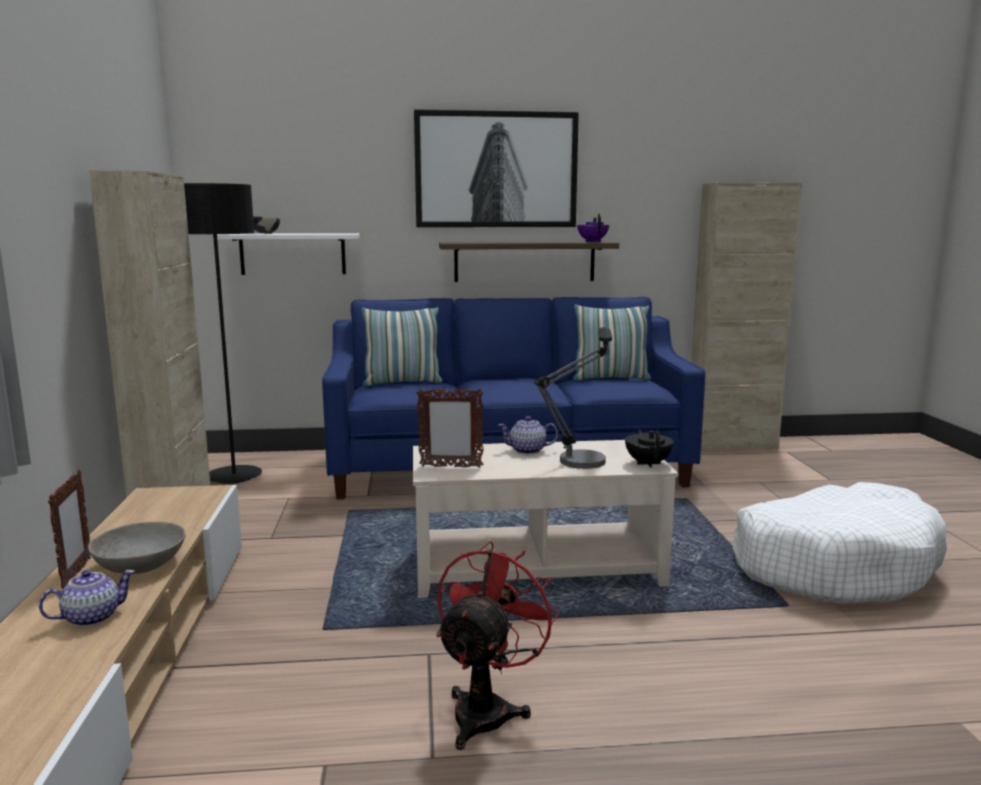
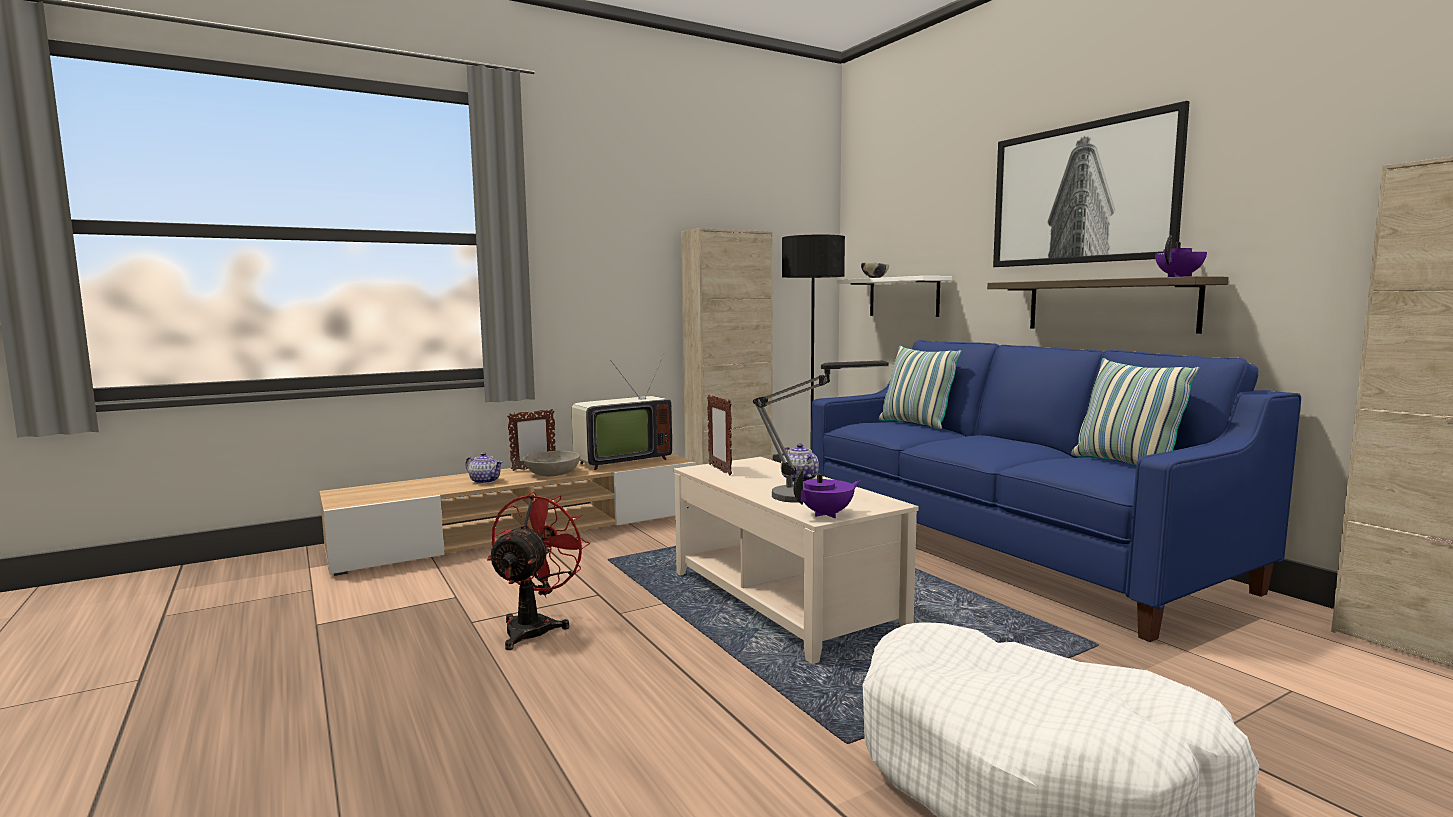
camera: 65 degrees right, 5 degrees down
red fan [436,541,560,750] -> red fan turned 75 degrees counterclockwise [487,492,590,650]
black teapot [625,430,674,468] -> purple teapot [793,470,861,518]
none -> television [572,353,672,470]

